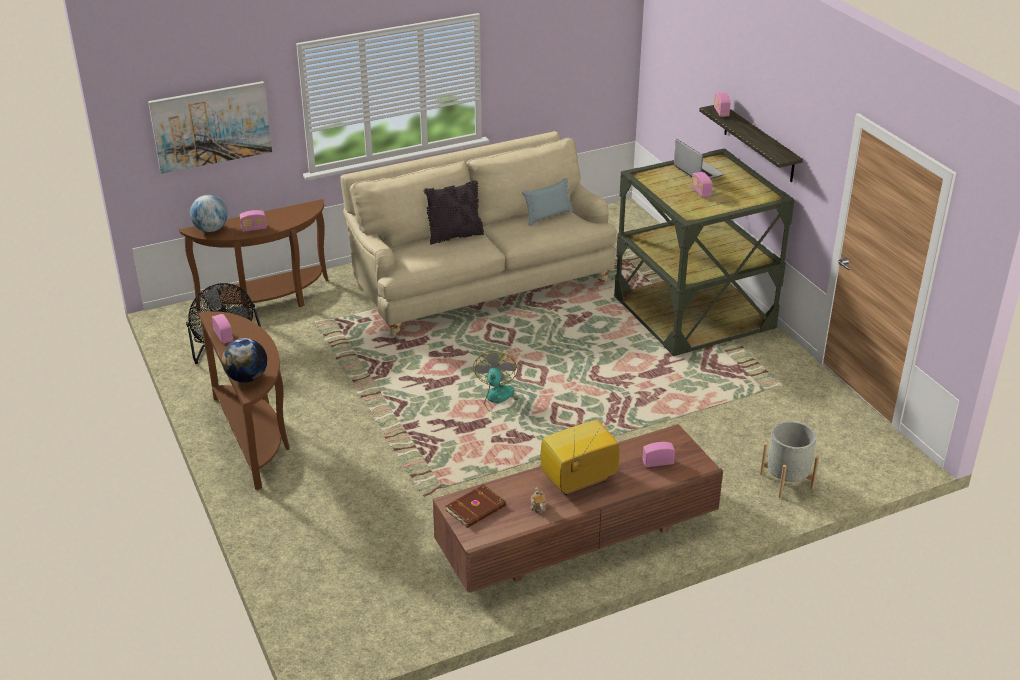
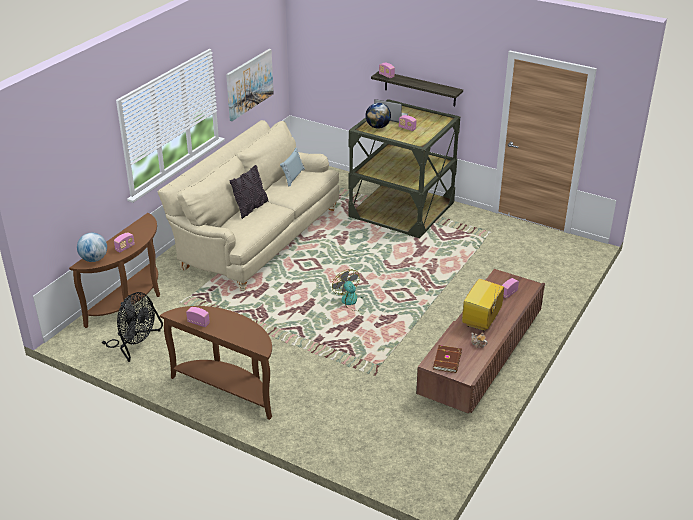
camera: 35 degrees left, 0 degrees up
picture [148,81,272,174] -> picture moved to [226,49,274,121]
globe [222,338,267,383] -> globe moved to [365,103,391,129]
grey planter [760,421,819,498] -> none

